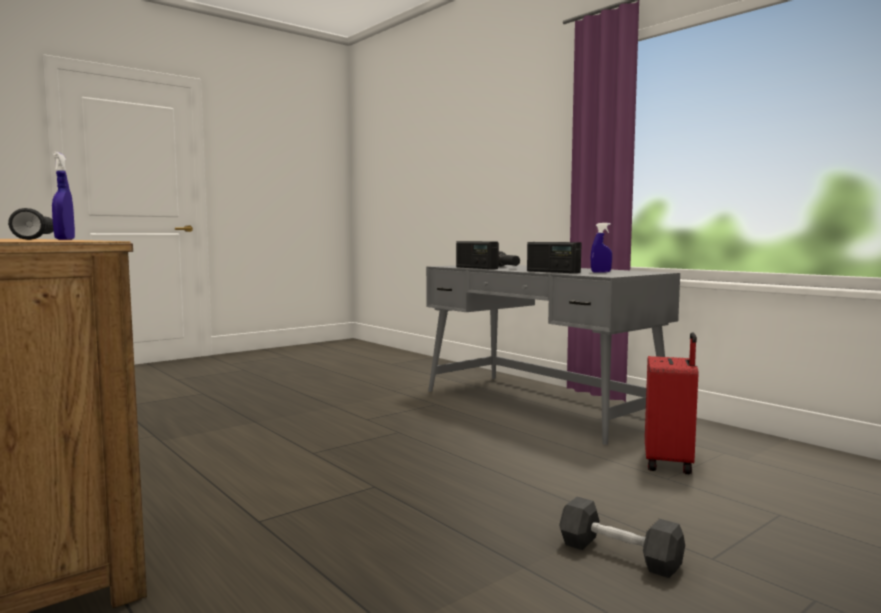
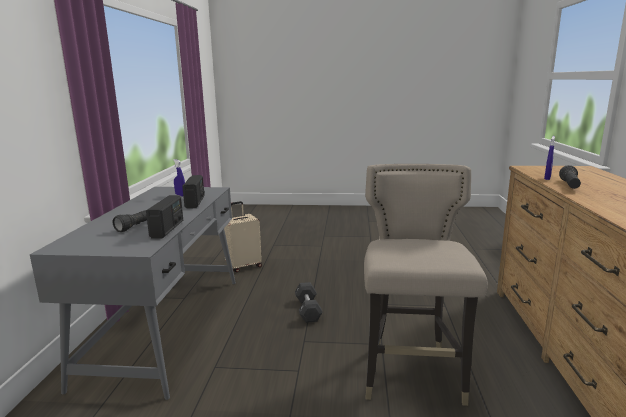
camera: 135 degrees left, 10 degrees up
black dumbbell [559,497,685,578] -> black dumbbell moved to [295,282,323,323]
red suitcase [645,332,699,474] -> beige suitcase [224,201,262,272]
none -> beige stool [364,164,488,406]

